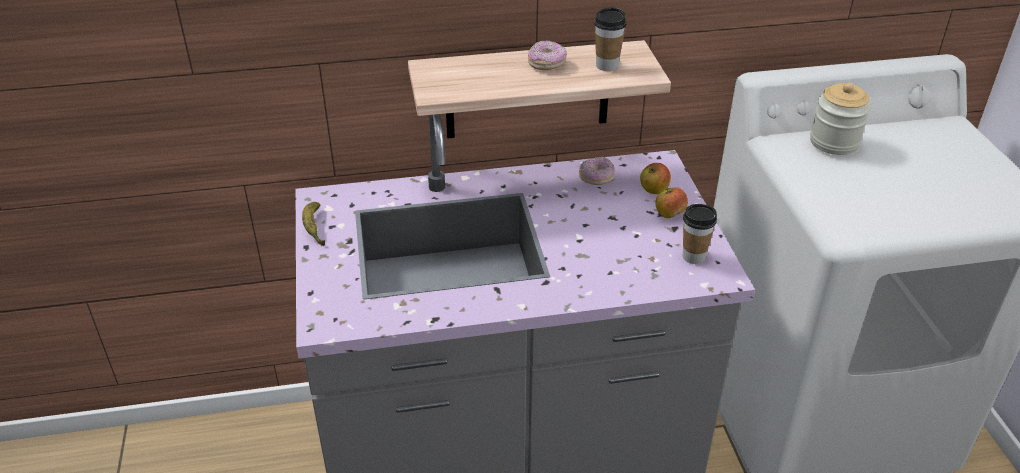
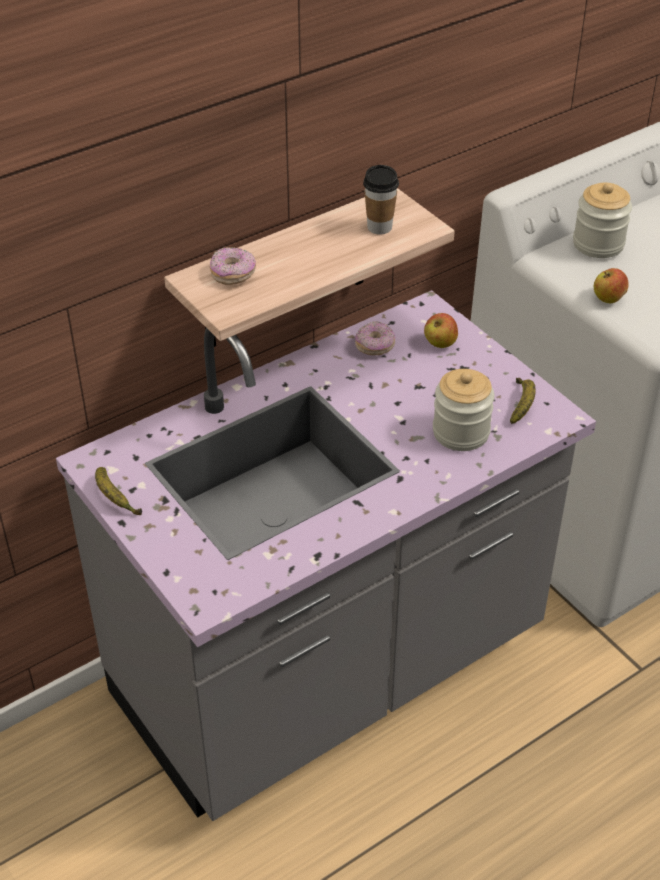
camera: 25 degrees left, 5 degrees up
donut [528,40,567,70] -> donut moved to [210,247,256,285]
apple [655,187,688,218] -> apple moved to [594,268,629,303]
cup [683,204,717,264] -> banana [510,378,535,424]
none -> jar [433,369,495,451]

